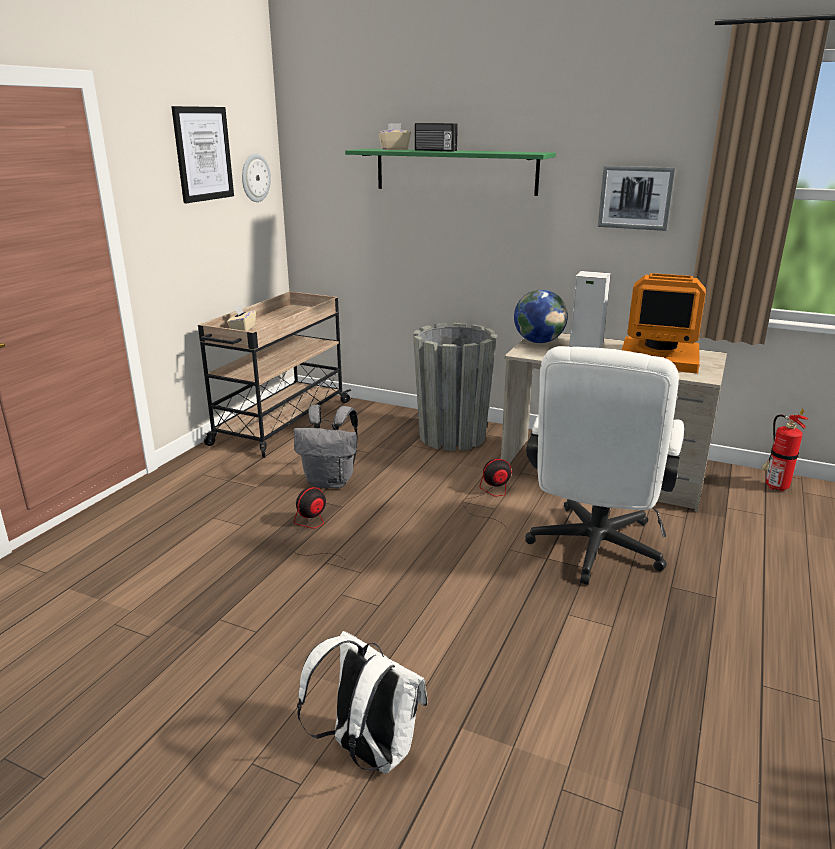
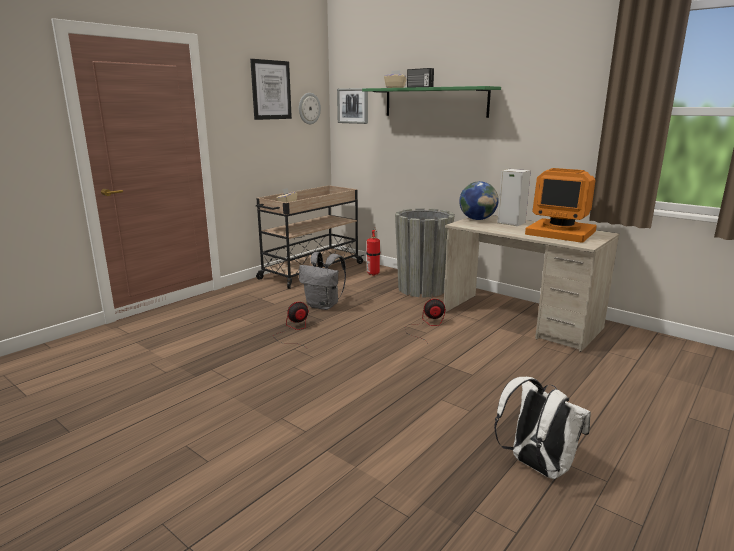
camera: 15 degrees right, 5 degrees down
white backpack [297,631,428,774] -> white backpack moved to [494,377,591,479]
white office chair [525,346,684,585] -> none
picture [598,166,675,231] -> picture moved to [337,88,368,124]
fire extinguisher [761,409,809,492] -> fire extinguisher moved to [366,228,380,276]

